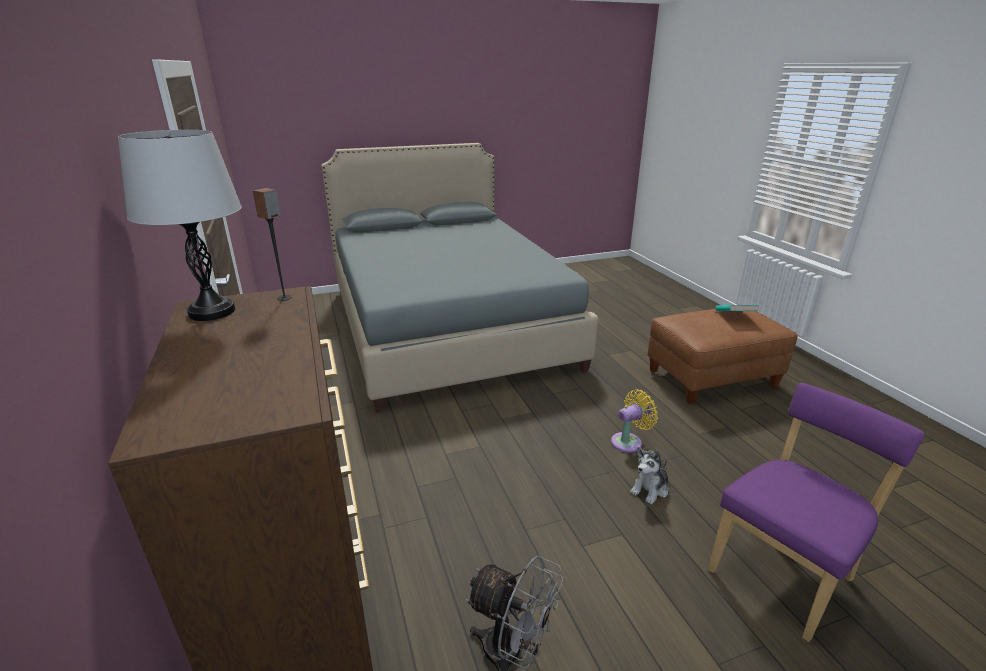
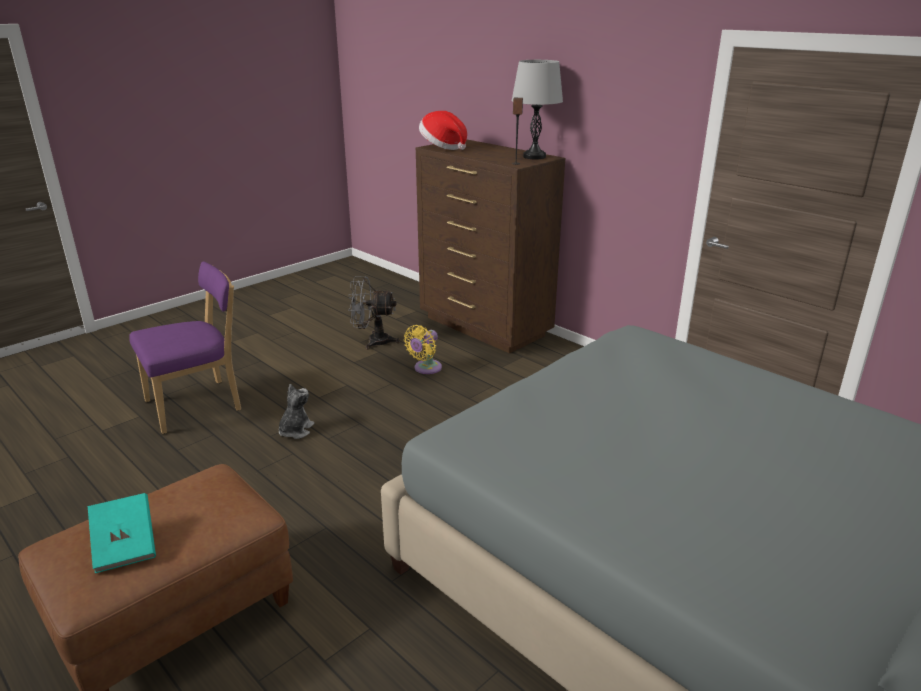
camera: 155 degrees right, 0 degrees up
yellow fan [611,390,658,453] -> yellow fan moved to [404,325,442,374]
purple chair [708,383,925,642] -> purple chair turned 150 degrees counterclockwise [129,262,241,434]
none -> hat [419,111,467,150]

